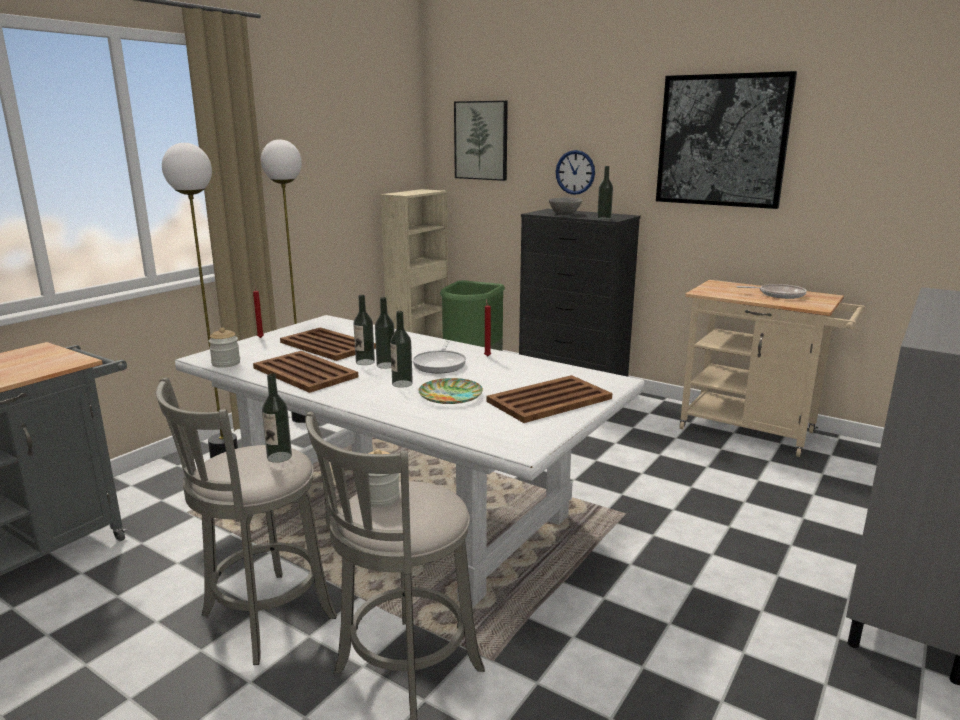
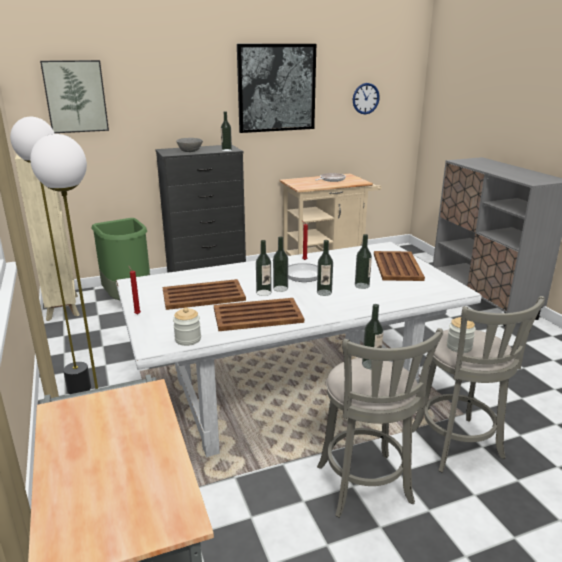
camera: 55 degrees left, 5 degrees up
plate [418,378,483,404] -> bottle [355,234,372,289]
wall clock [556,150,595,195] -> wall clock moved to [353,83,380,115]

